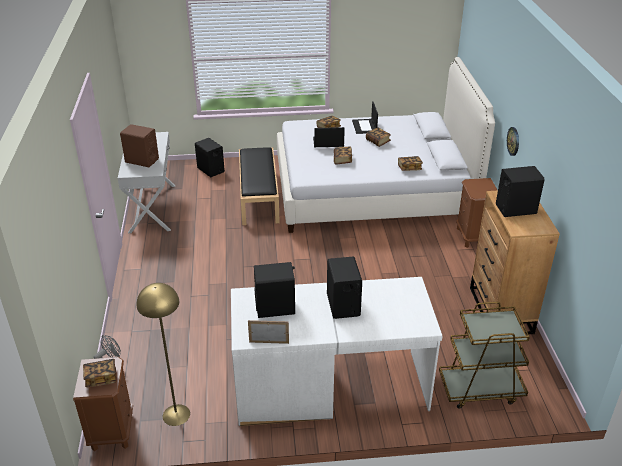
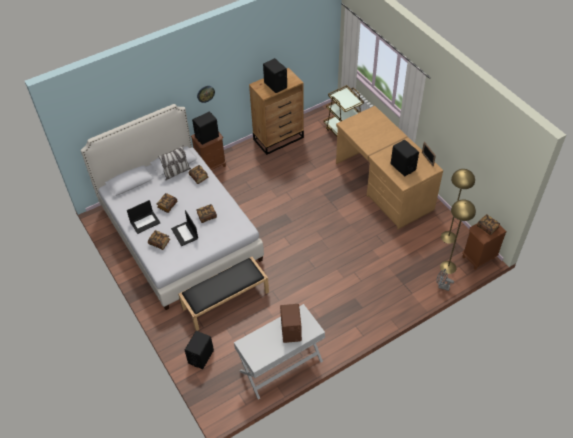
camera: 115 degrees left, 15 degrees up
white desk [231,277,442,426] -> brown desk [336,106,443,229]
black speaker [327,257,362,319] -> black speaker moved to [192,111,219,145]
none -> pillow [158,145,191,180]
none -> yellow floor lamp [440,199,476,274]

